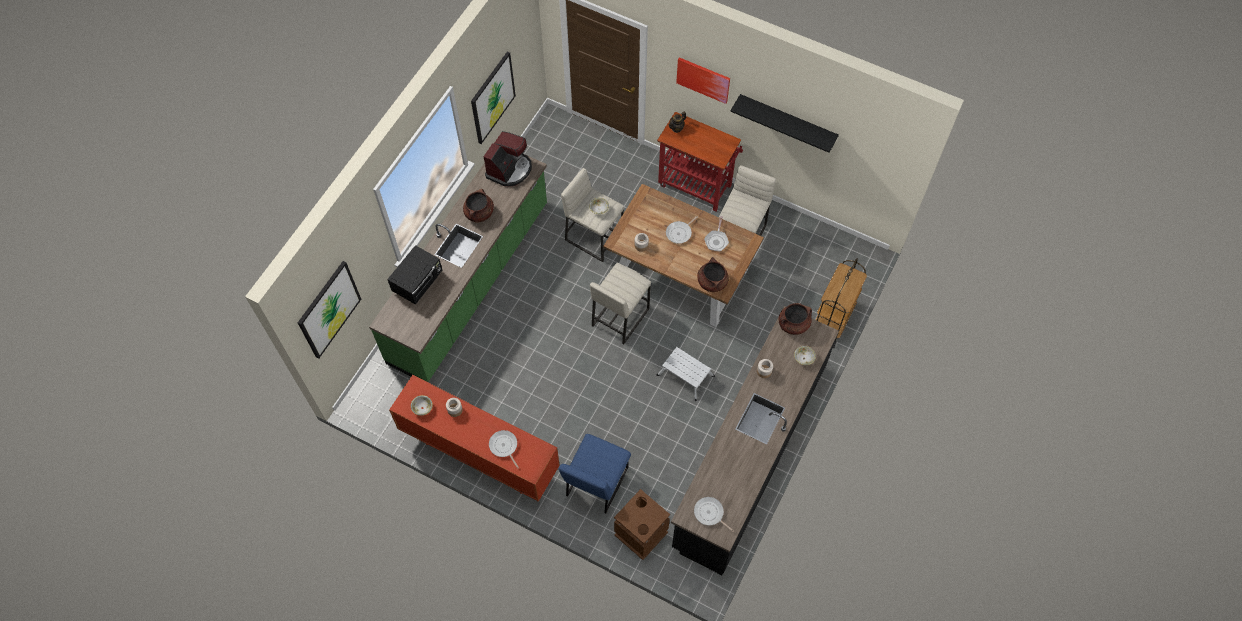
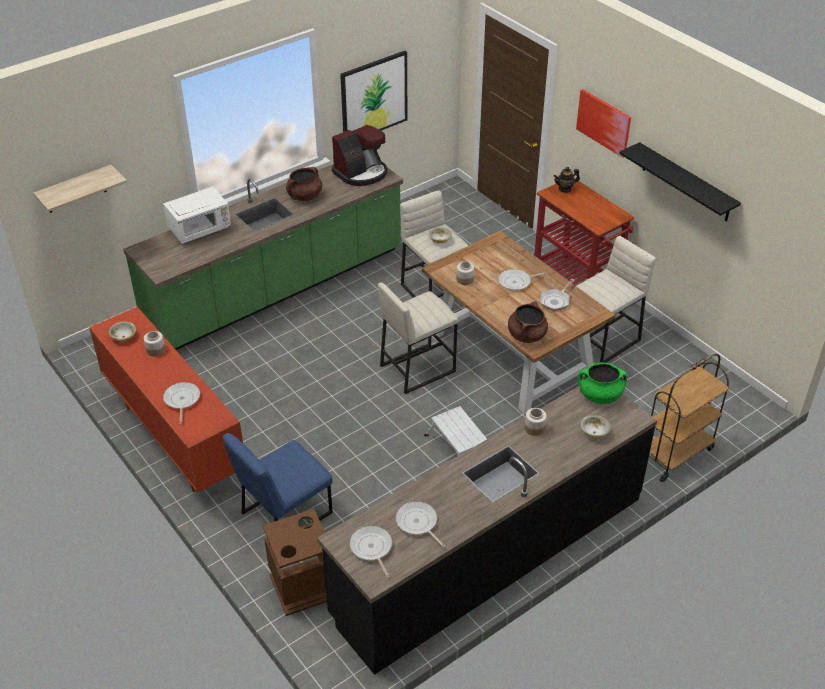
camera: 25 degrees right, 20 degrees down
picture [298,261,361,359] -> shelf [33,165,127,213]
black microwave [387,245,442,305] -> white microwave [163,187,231,244]
brown cooking pot [779,303,812,335] -> green cooking pot [578,363,627,404]
none -> frying pan [396,501,445,547]

